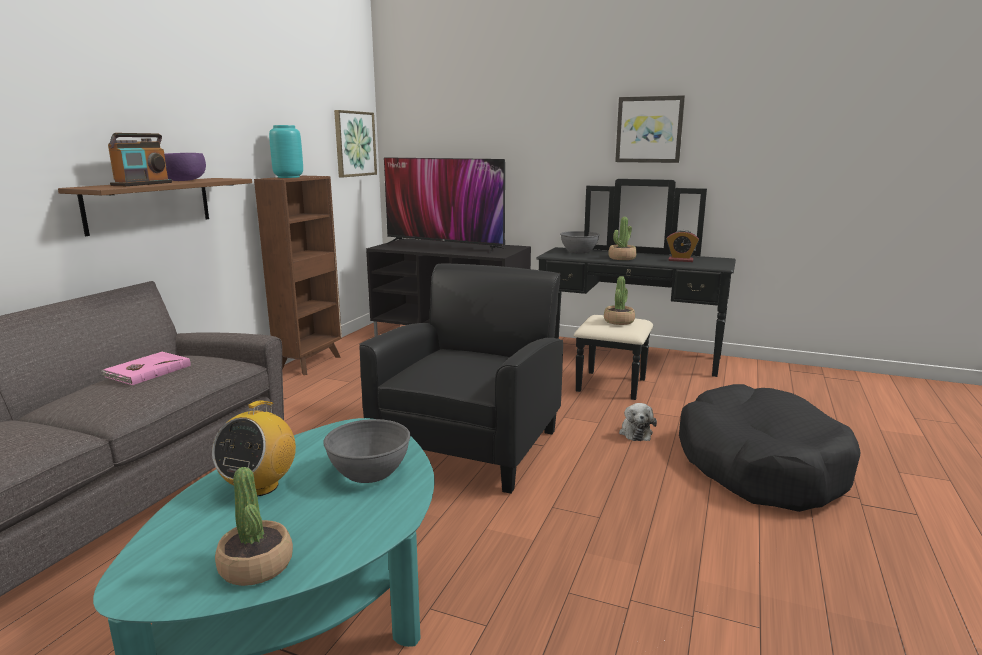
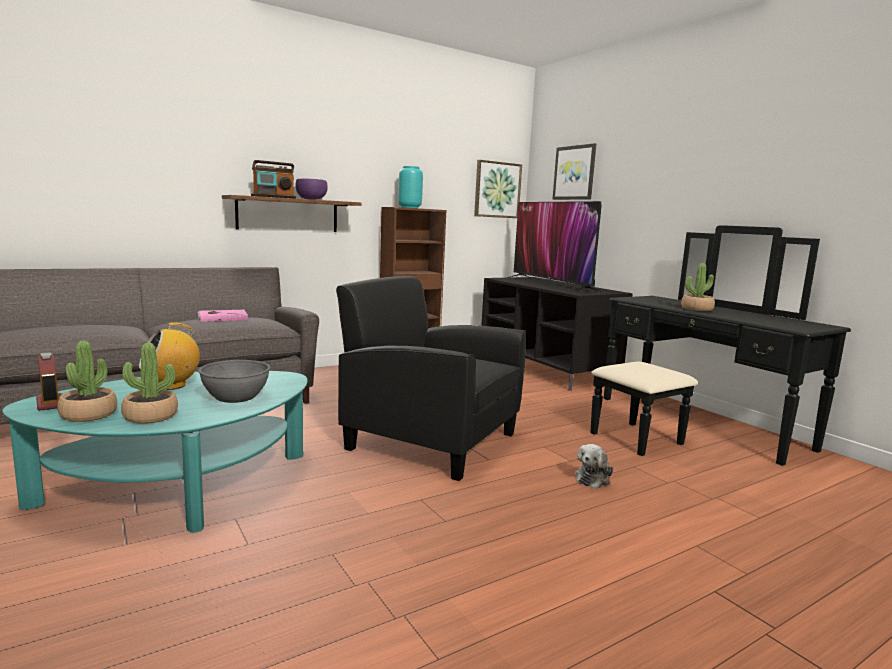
camera: 35 degrees right, 5 degrees down
black armchair [359,263,563,494] -> black armchair turned 120 degrees counterclockwise [336,276,526,481]
grey bowl [560,231,600,253] -> none
potted plant [604,276,635,325] -> potted plant moved to [121,343,178,424]
picture [615,95,685,163] -> picture moved to [552,143,596,200]
alarm clock [666,230,699,262] -> alarm clock moved to [36,352,62,411]
black dog bed [679,384,860,512] -> none

